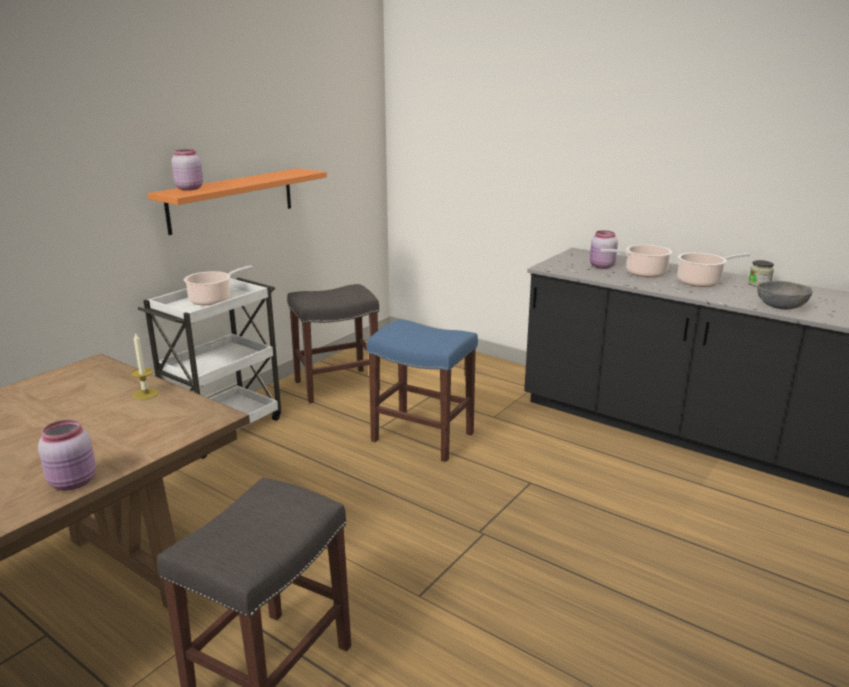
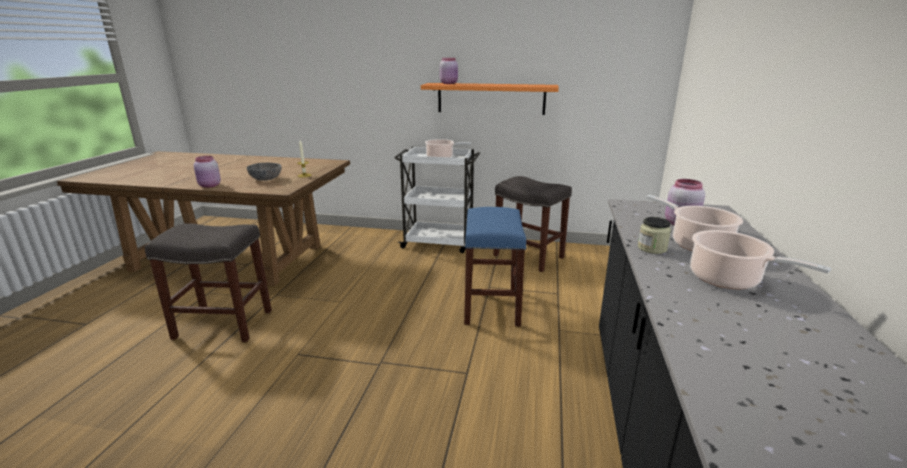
camera: 65 degrees right, 0 degrees up
jar [748,260,774,287] -> jar moved to [638,217,671,254]
grey bowl [757,281,813,310] -> grey bowl moved to [247,163,282,180]

